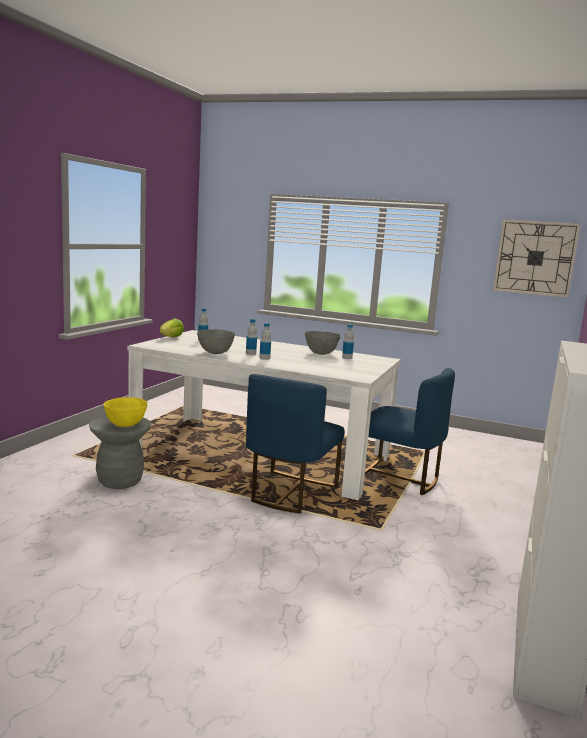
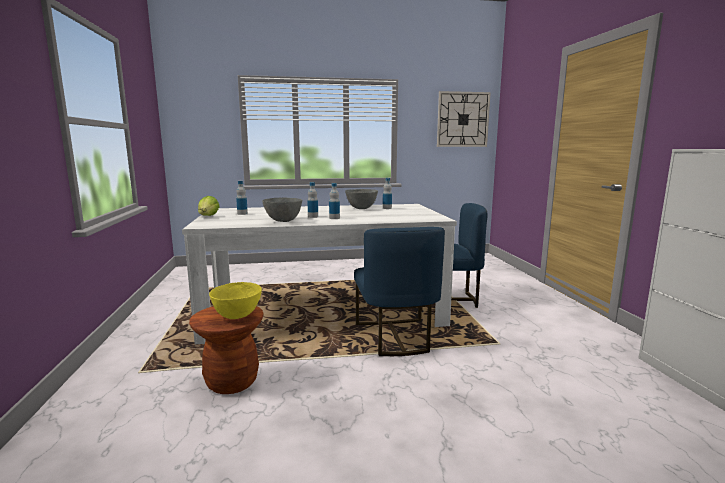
camera: 30 degrees left, 0 degrees up
grey stool [89,416,151,489] -> brown stool [189,306,264,394]

